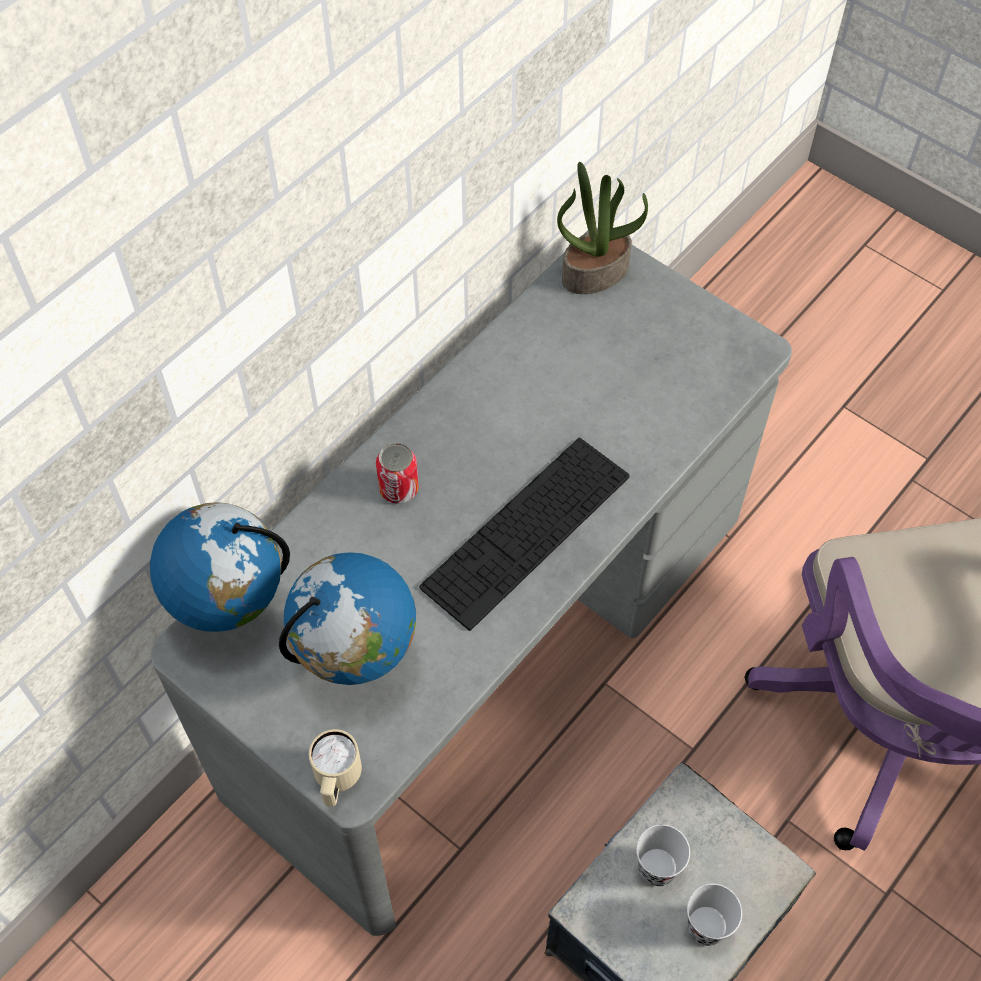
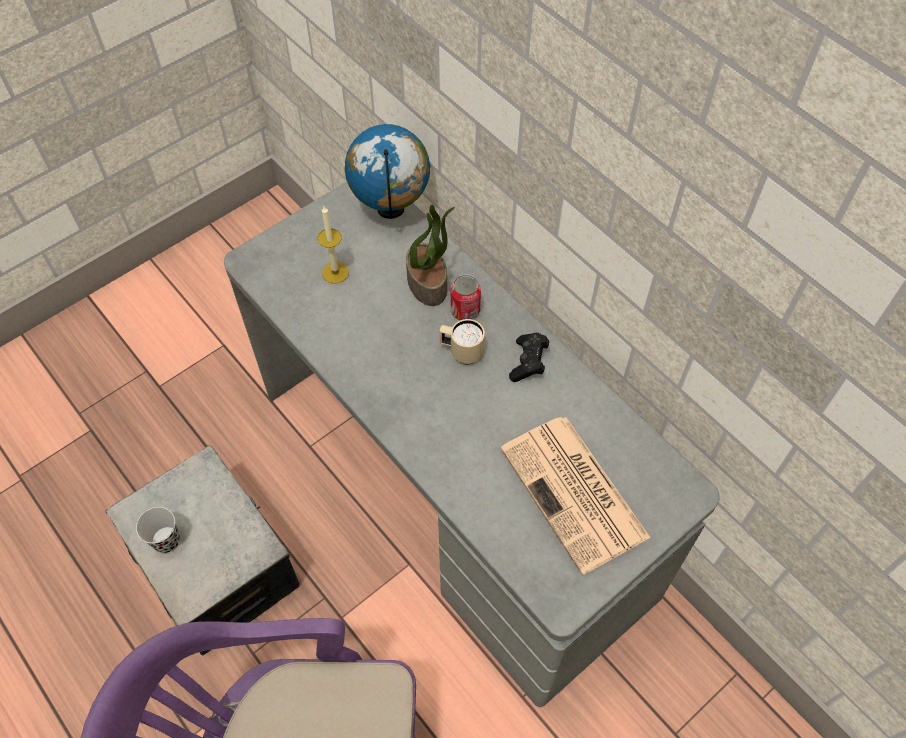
camera: 100 degrees right, 0 degrees up
globe [279,553,416,685] -> candle [318,206,349,284]
beige mug [309,729,362,807] -> beige mug moved to [439,319,485,364]
keyboard [419,438,629,631] -> none
potted plant [557,162,648,294] -> potted plant moved to [406,205,455,306]
black cup [636,825,690,886] -> none
none -> newspaper [500,417,651,575]
none -> black game controller [509,333,549,382]

